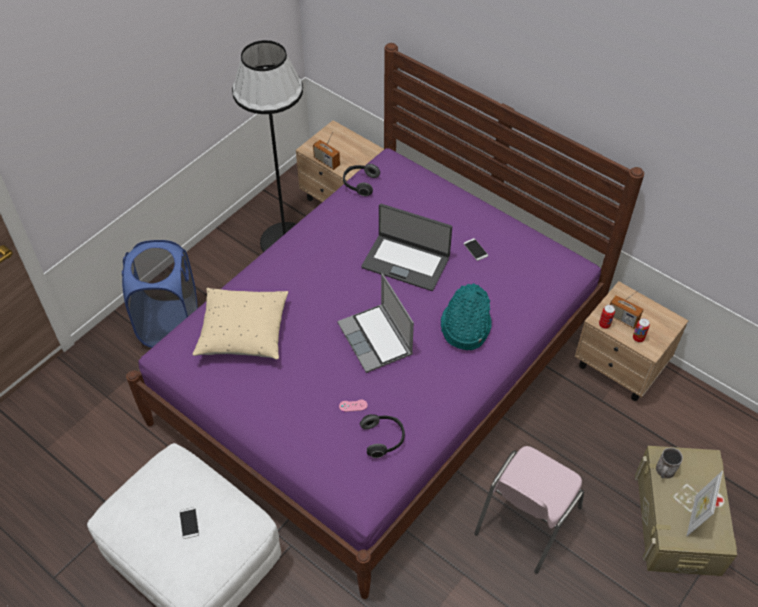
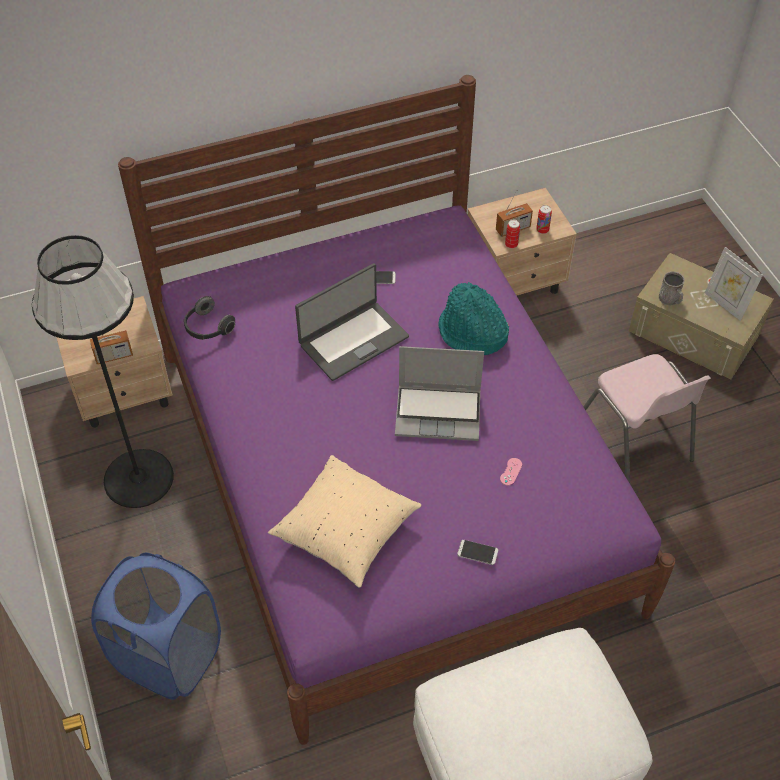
camera: 60 degrees left, 0 degrees up
phone [179,507,199,539] -> phone moved to [457,540,498,565]
headphones [360,414,405,458] -> none

